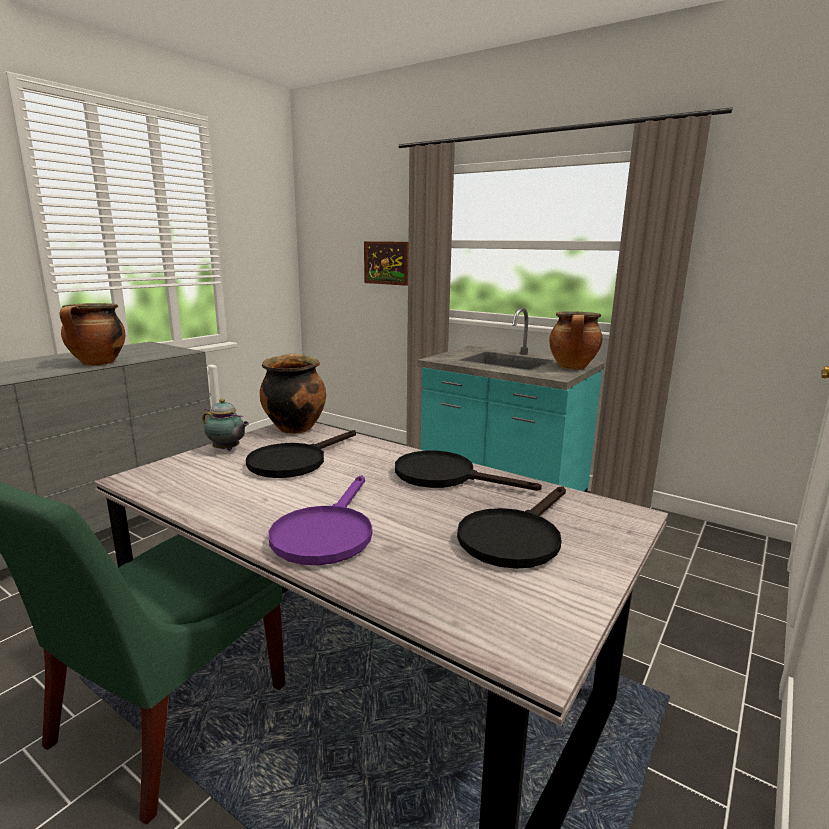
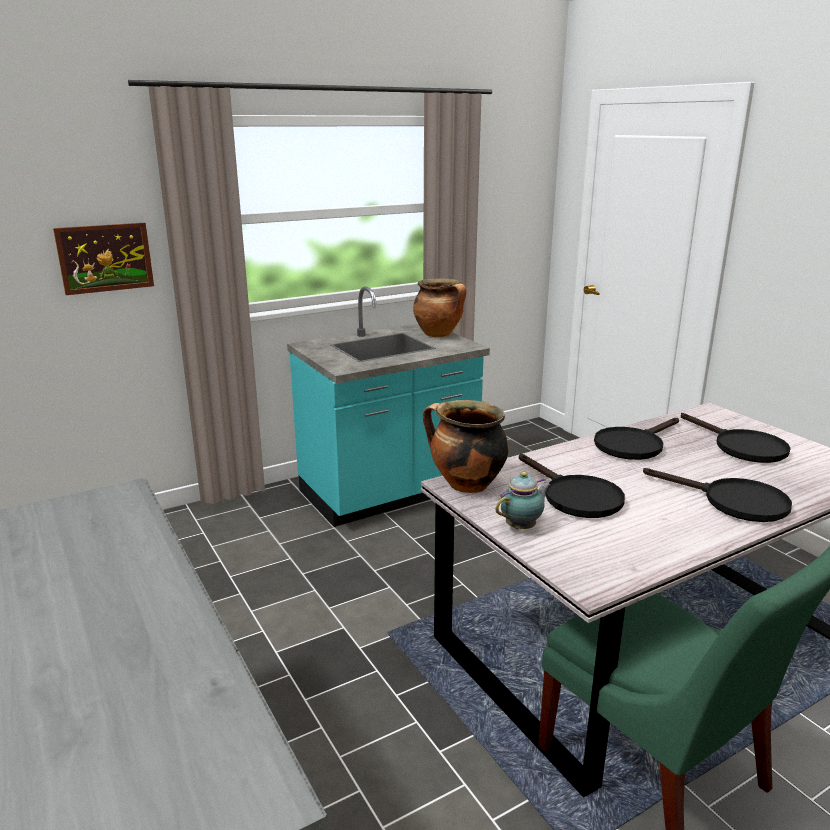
camera: 65 degrees left, 5 degrees up
cooking pot [59,303,125,366] -> none
purple frying pan [269,475,372,565] -> black frying pan [643,468,792,522]

